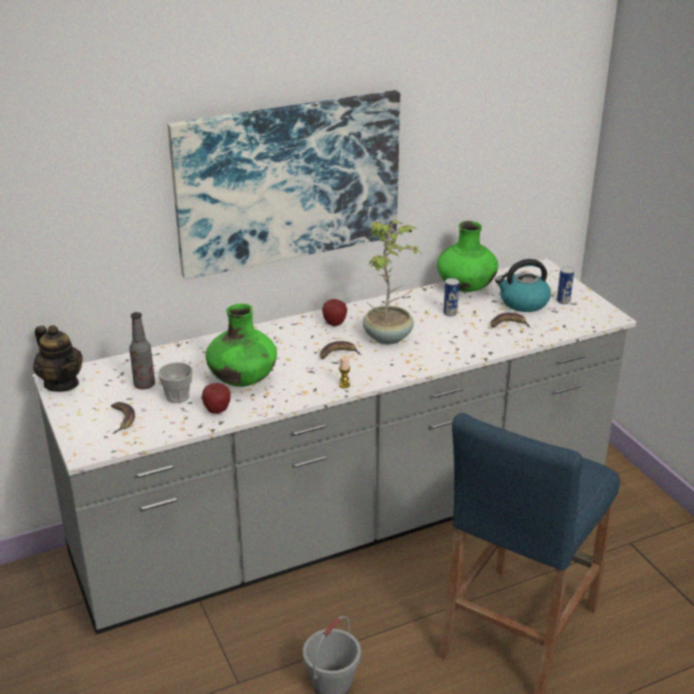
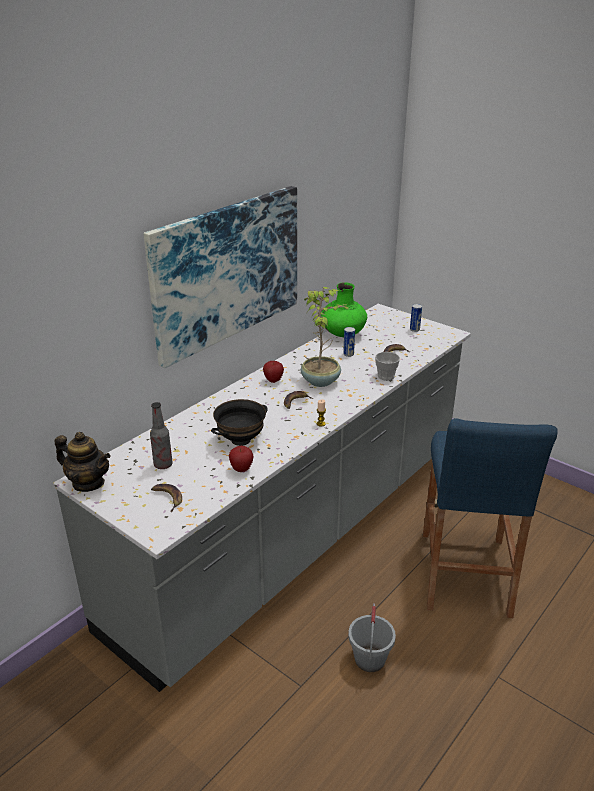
camera: 25 degrees left, 0 degrees up
cup [158,362,193,403] -> cup moved to [375,352,400,381]
green vase [206,304,277,387] -> black bowl [211,399,268,446]
kettle [495,259,551,312] -> none

